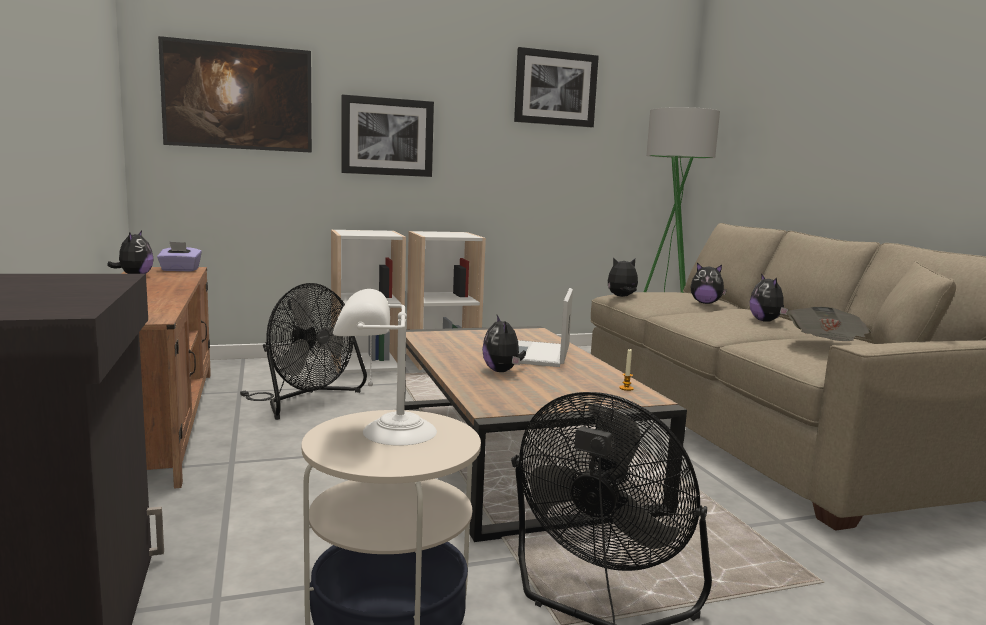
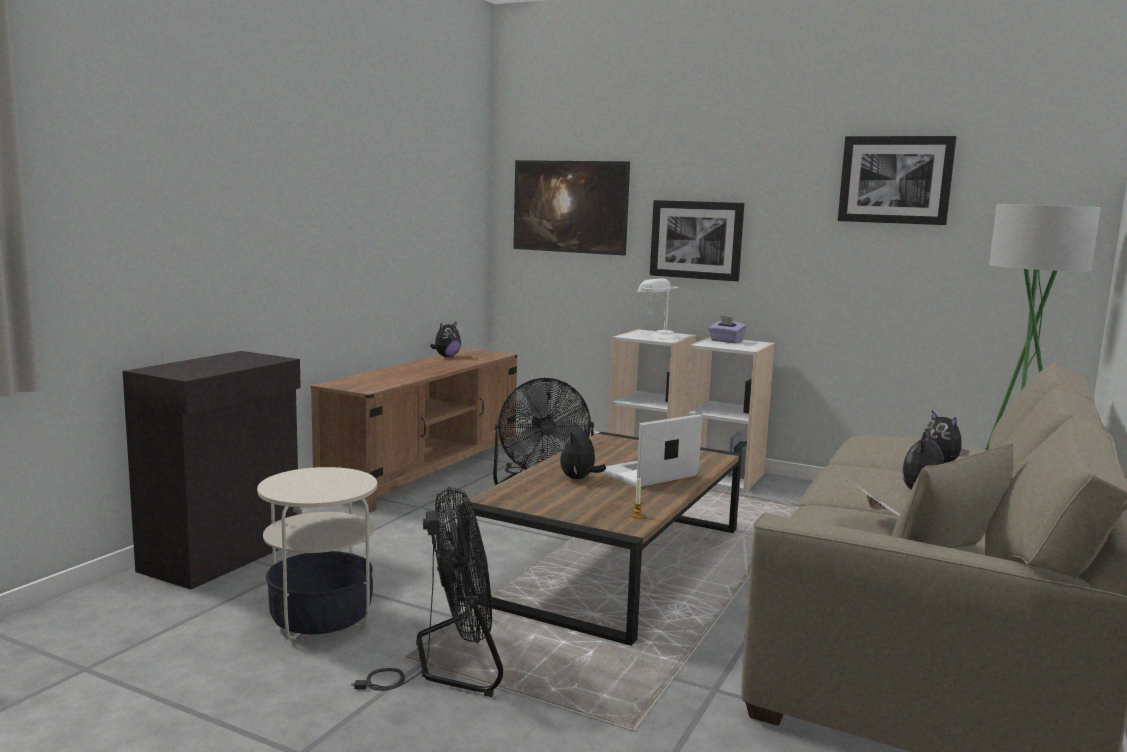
camera: 45 degrees right, 0 degrees up
purple tissue box [157,241,202,272] -> purple tissue box moved to [708,316,746,343]
white table lamp [333,289,437,446] -> white table lamp moved to [637,278,680,339]
plush toy [608,258,638,297] -> none

